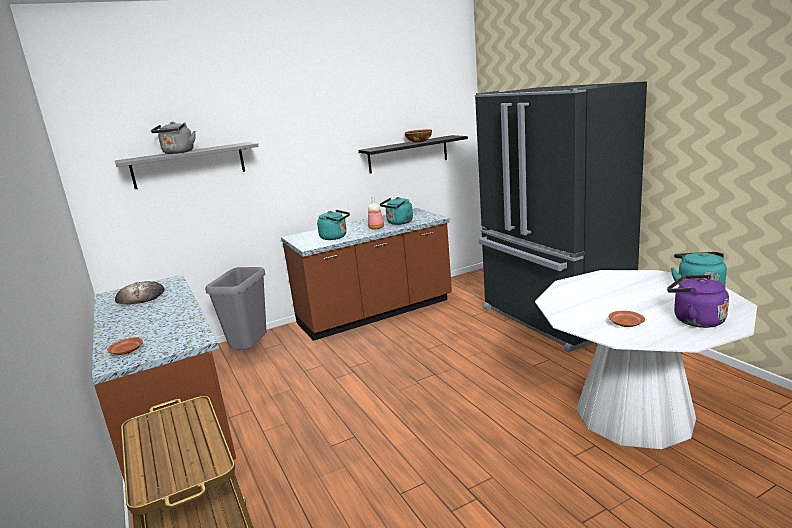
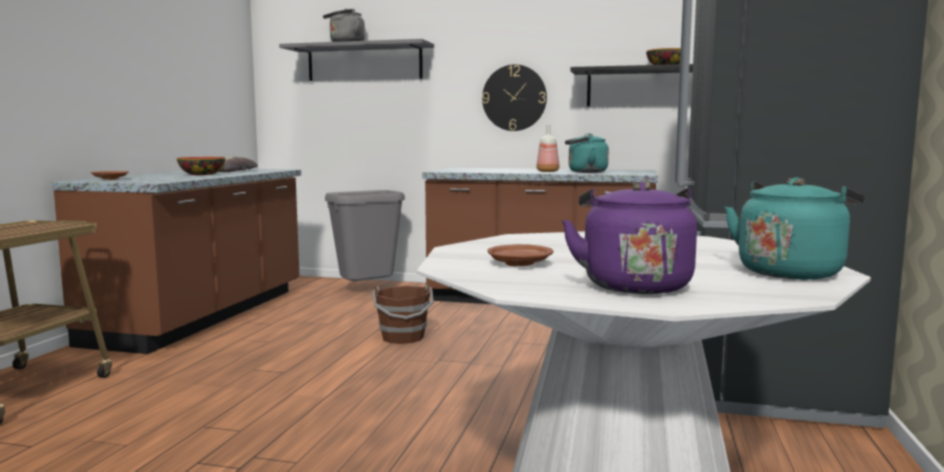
camera: 40 degrees right, 10 degrees down
turquoise kettle [317,210,350,240] -> none
none -> bowl [177,157,225,175]
none -> brown bucket [372,283,434,344]
none -> wall clock [482,64,547,131]

